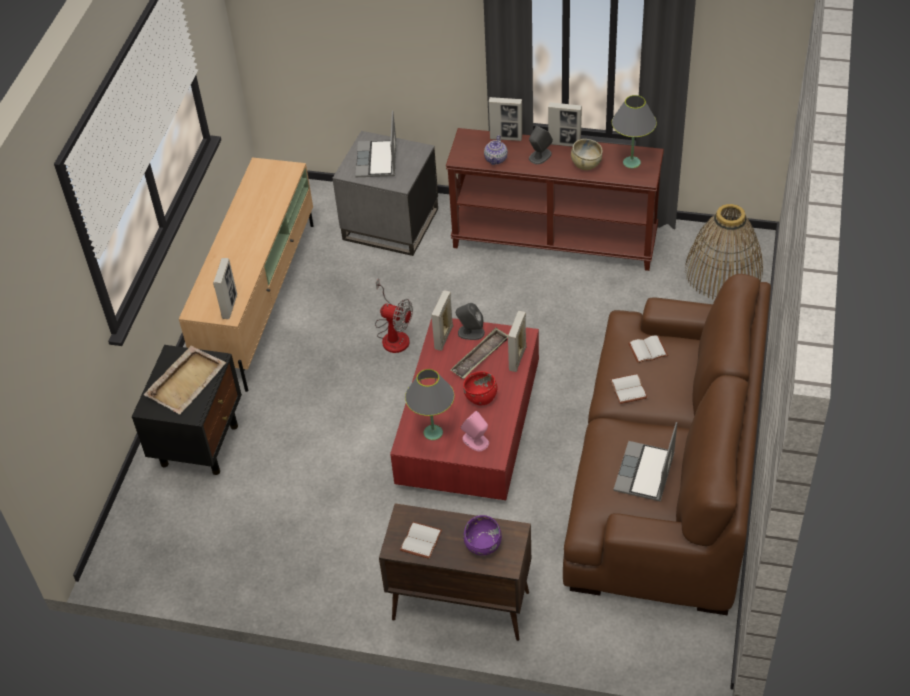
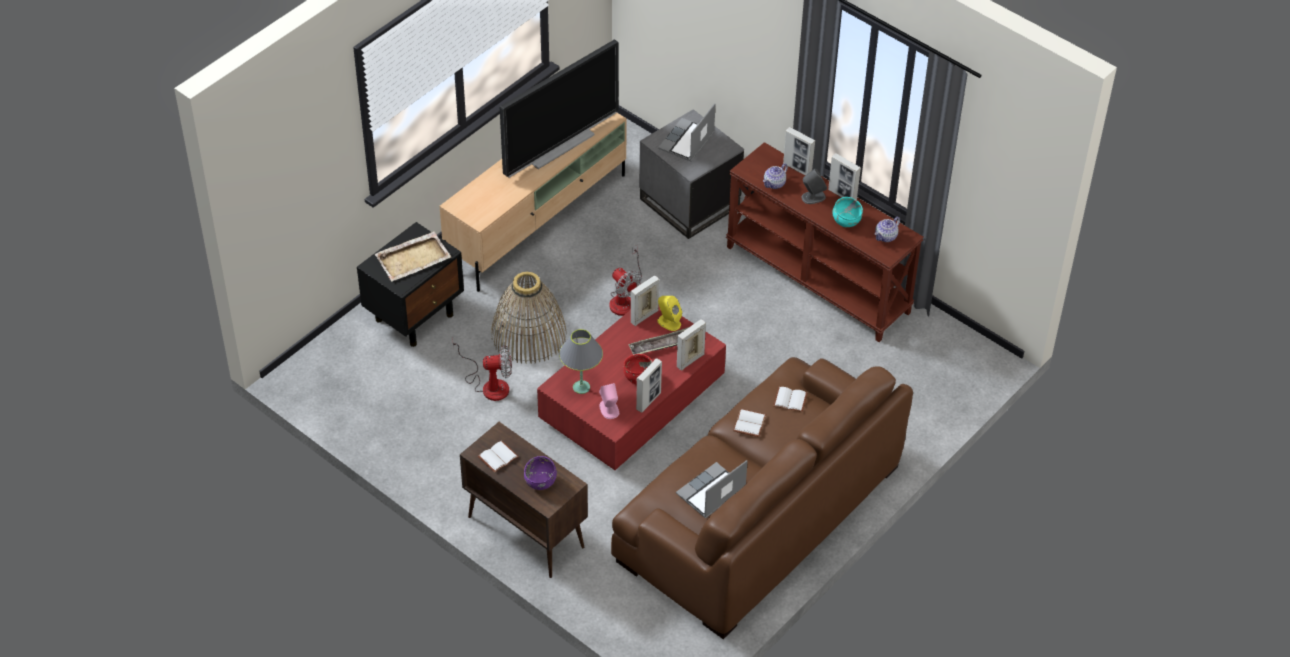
camera: 25 degrees right, 0 degrees up
picture frame [213,258,237,319] -> picture frame moved to [636,358,662,413]
grey speaker [456,303,485,340] -> yellow speaker [657,296,682,331]
beige bowl [571,139,603,170] -> turquoise bowl [833,197,863,227]
grey table lamp [612,95,657,168] -> teapot [874,217,900,242]
basket [685,204,763,299] -> basket moved to [491,272,567,364]
none -> fan [453,343,512,401]
none -> television [500,40,619,178]

